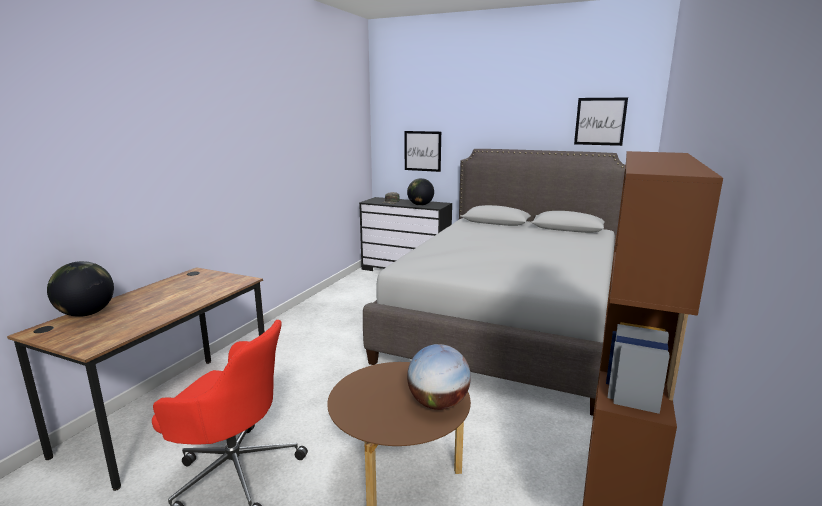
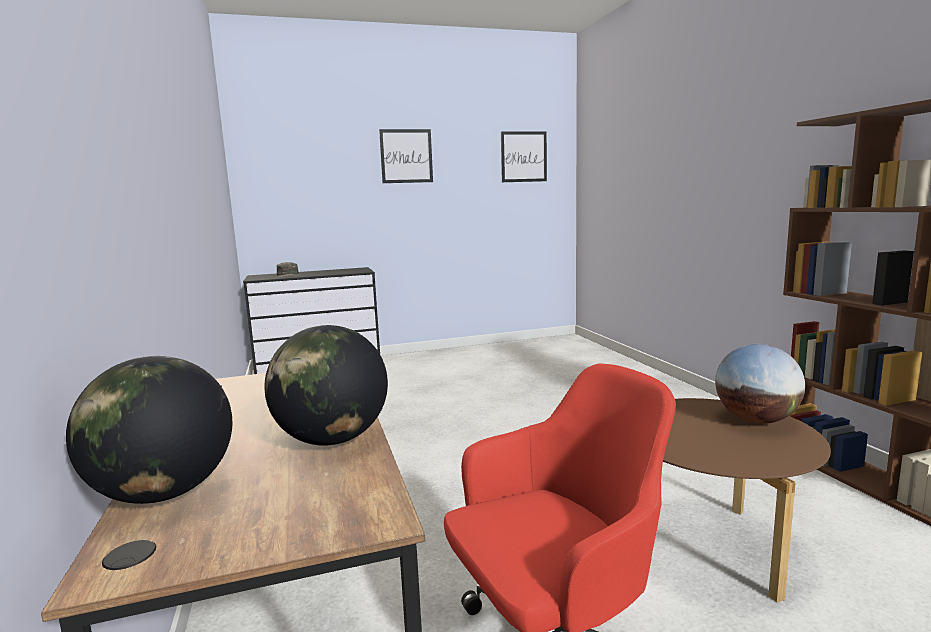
camera: 40 degrees left, 5 degrees down
grey bed [363,149,625,416] -> none
picture [405,131,441,172] -> picture moved to [379,129,433,183]
globe [407,178,434,206] -> globe moved to [264,325,388,446]

